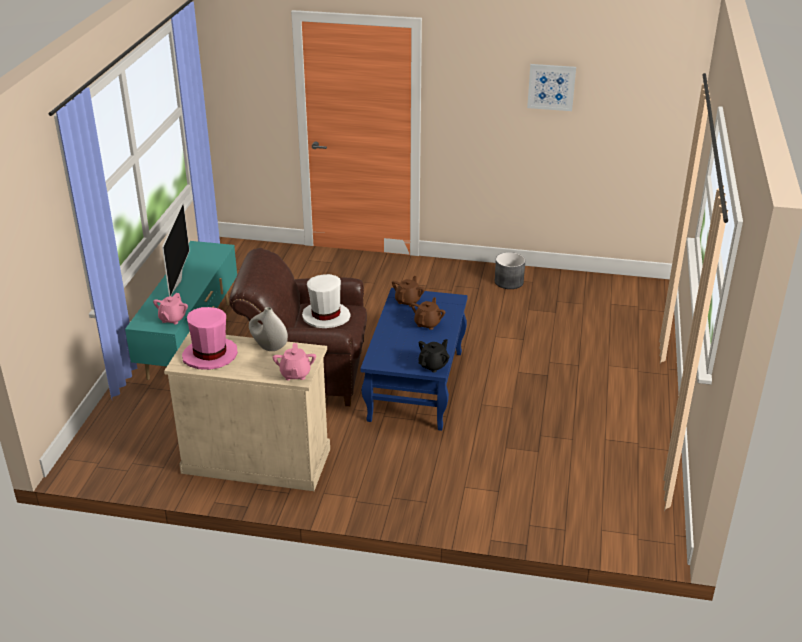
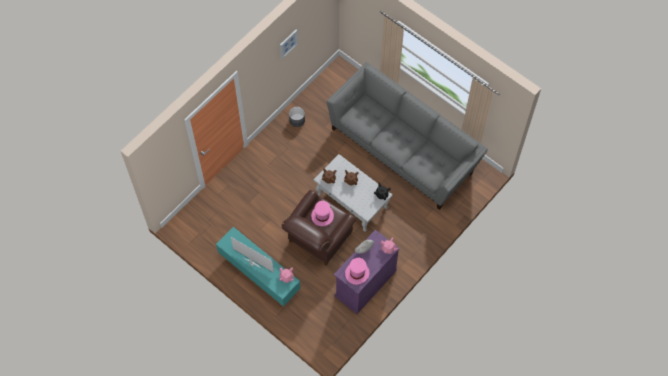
camera: 60 degrees left, 30 degrees up
beige cabinet [164,332,330,491] -> purple cabinet [334,229,400,314]
white hat [302,274,351,328] -> pink hat [311,201,334,226]
blue coffee table [361,288,468,431] -> white coffee table [314,154,393,232]
none -> grey sofa [327,62,488,210]

